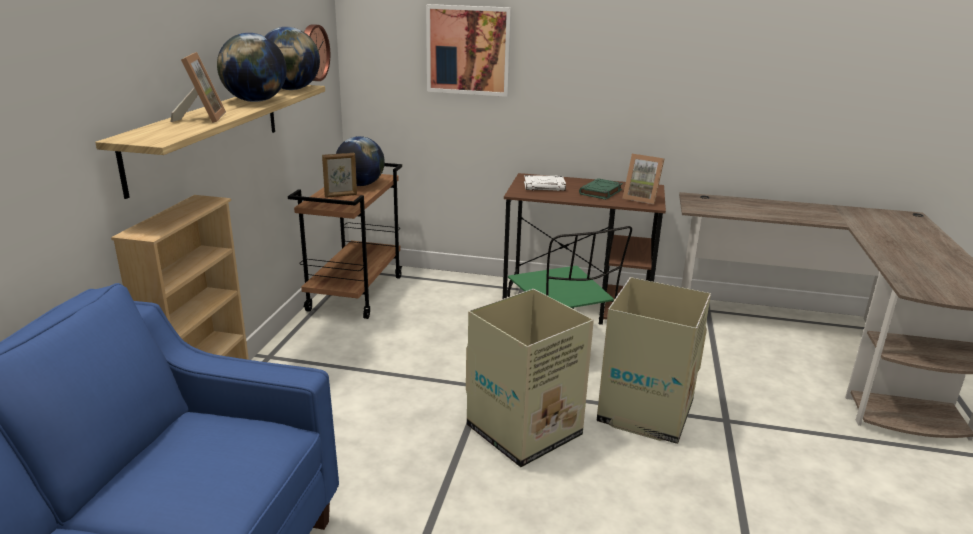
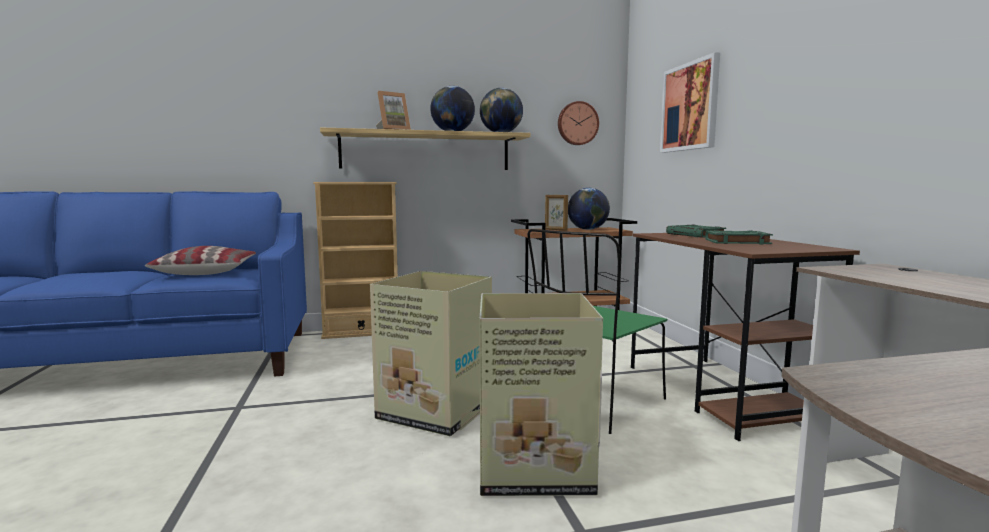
camera: 65 degrees right, 15 degrees down
white book [524,175,566,191] -> green book [666,225,726,238]
picture frame [622,154,664,205] -> none
none -> pillow [145,246,256,275]

